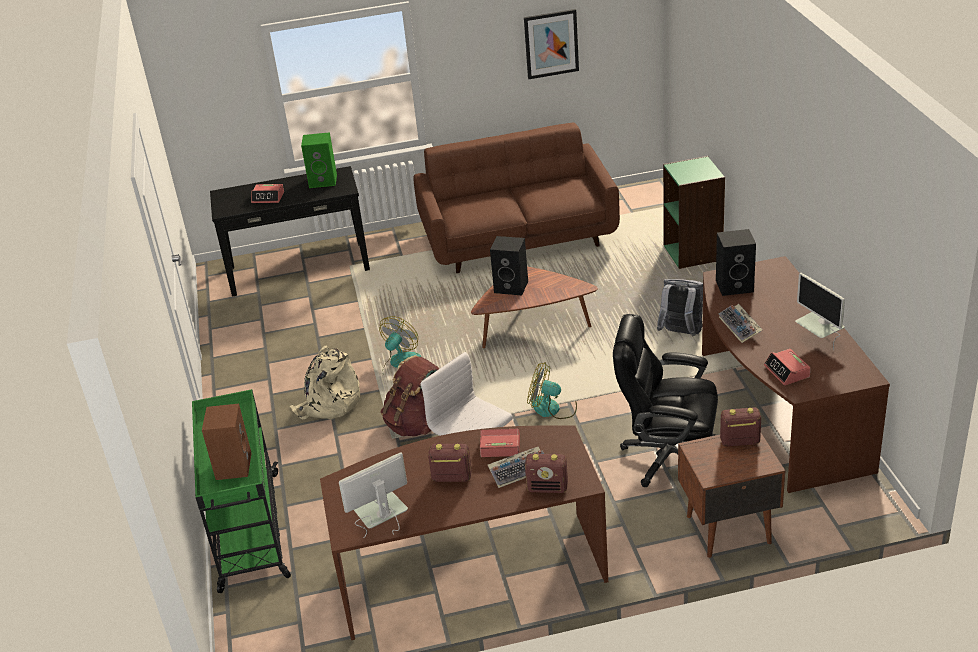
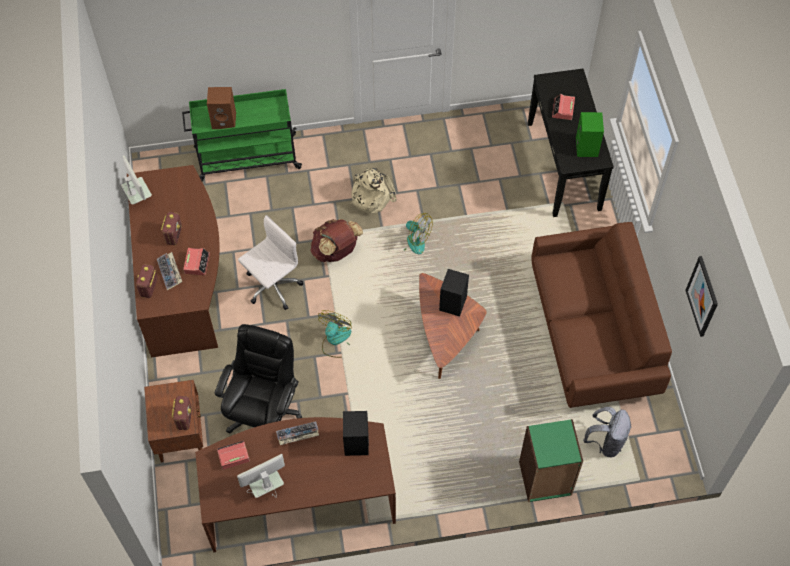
camera: 90 degrees right, 25 degrees up
grey backpack [657,279,703,337] -> grey backpack moved to [583,407,632,457]

